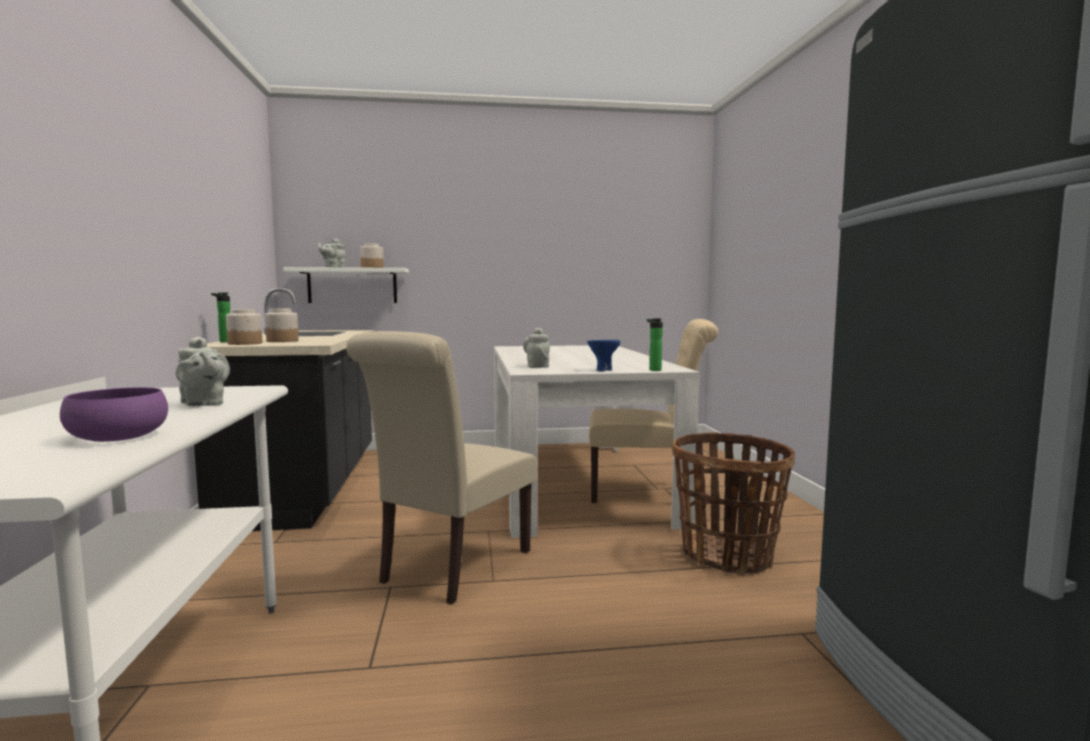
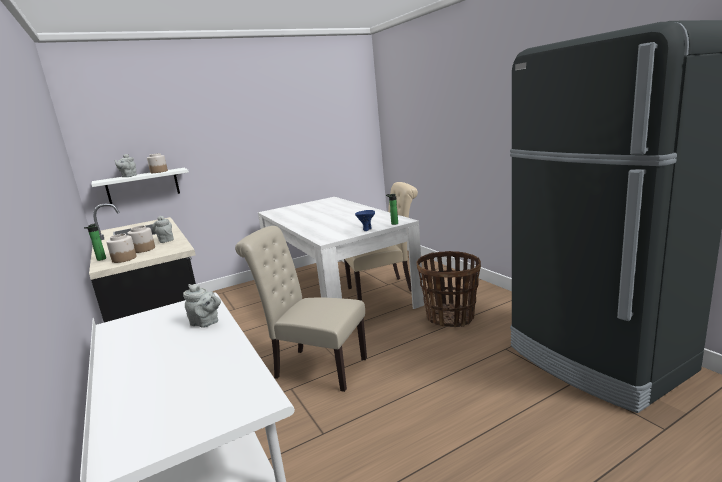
camera: 20 degrees left, 10 degrees up
purple bowl [60,387,168,442] -> none
beige chair [346,331,537,604] -> beige chair turned 105 degrees clockwise [235,226,367,392]
grey teapot [523,328,550,368] -> grey teapot moved to [152,216,174,243]

